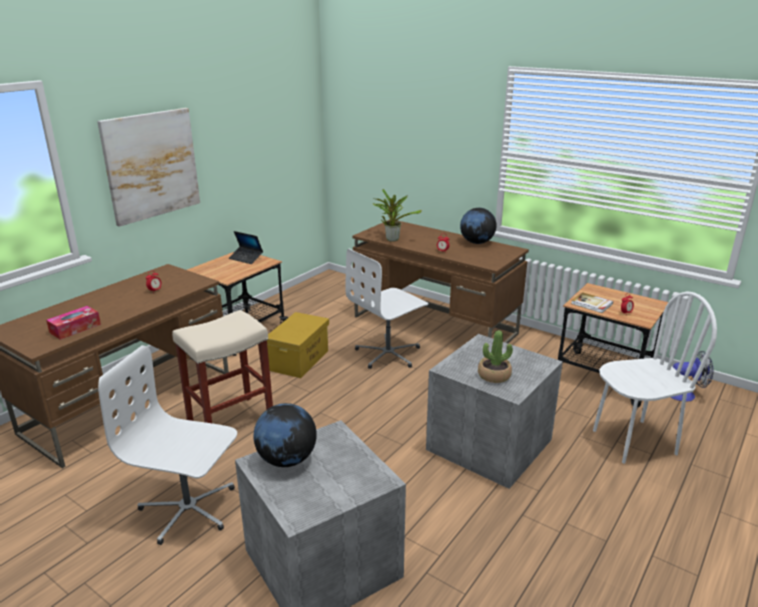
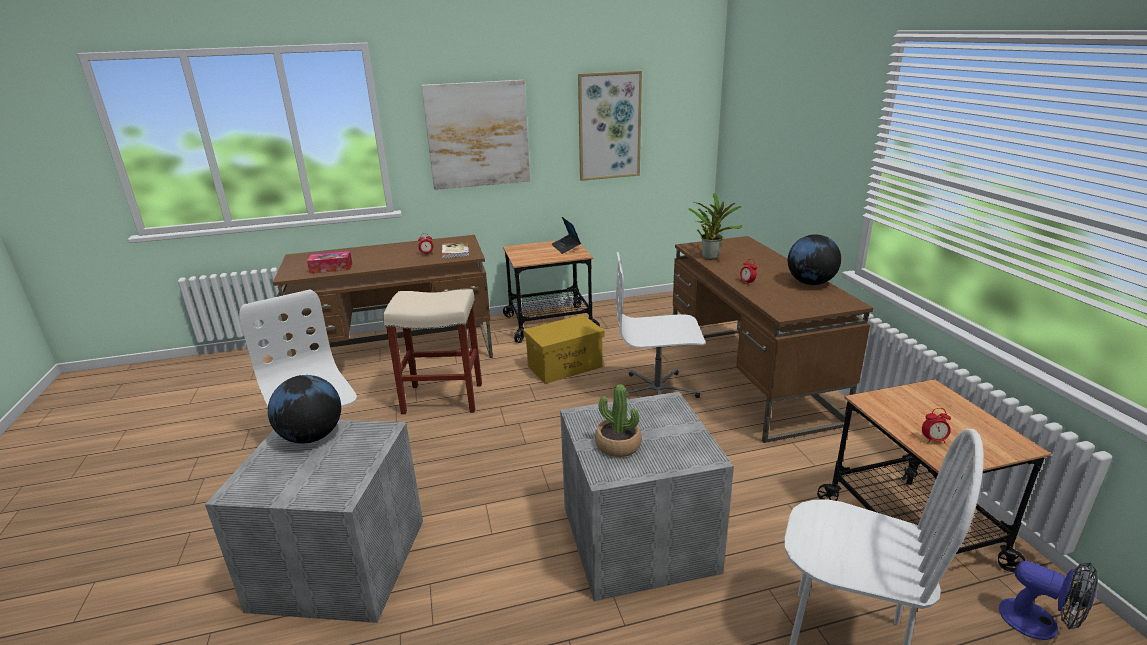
camera: 40 degrees right, 0 degrees up
book [571,292,613,313] -> book moved to [442,242,470,258]
none -> picture [578,71,642,181]

